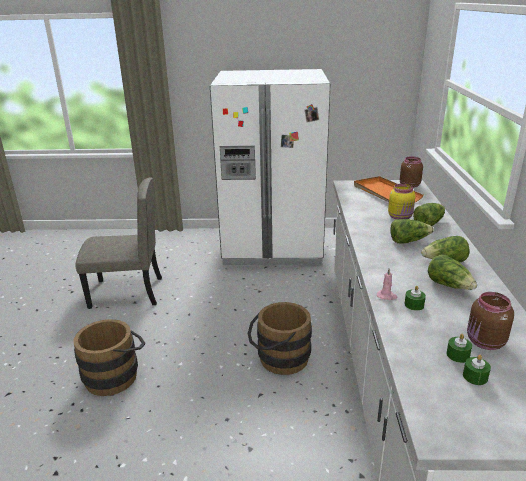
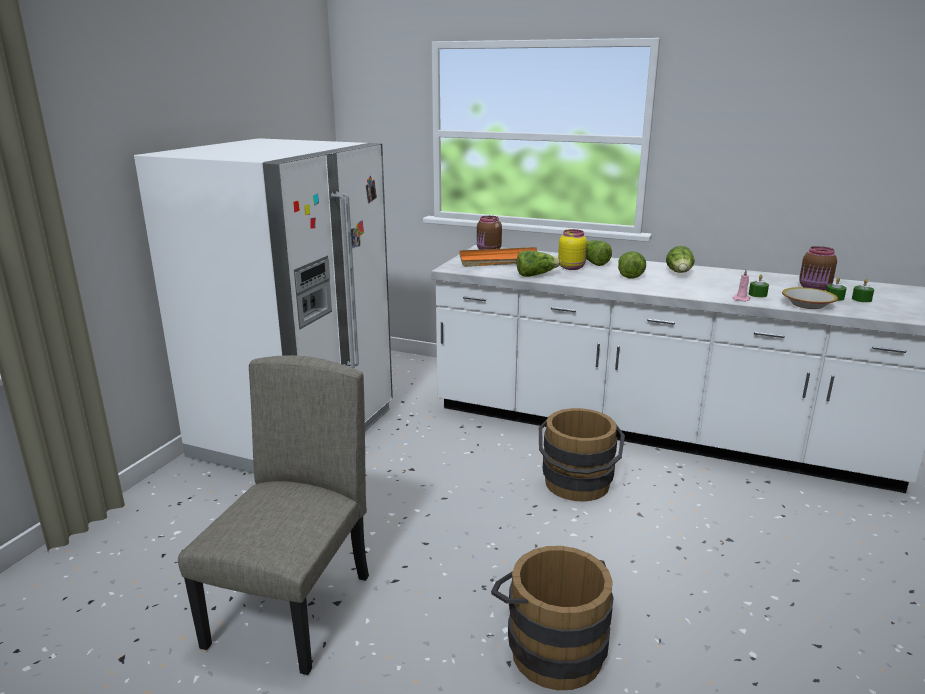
camera: 70 degrees left, 5 degrees down
lettuce [428,254,477,290] -> lettuce moved to [516,251,561,277]
none -> bowl [782,287,838,309]

